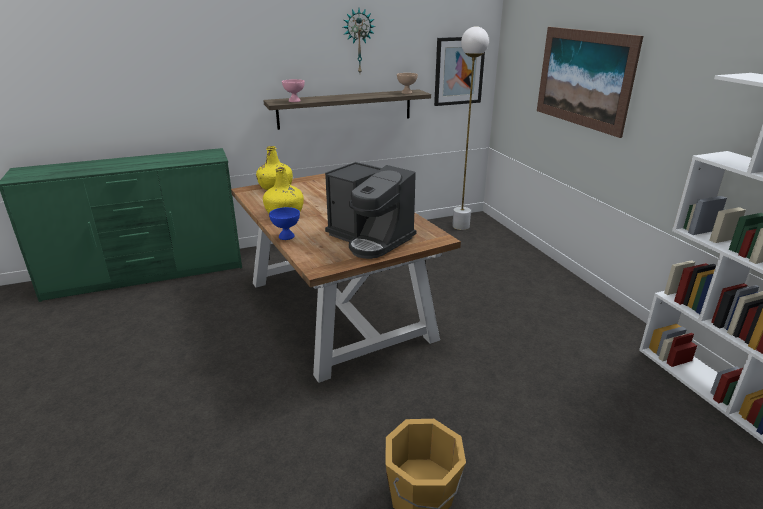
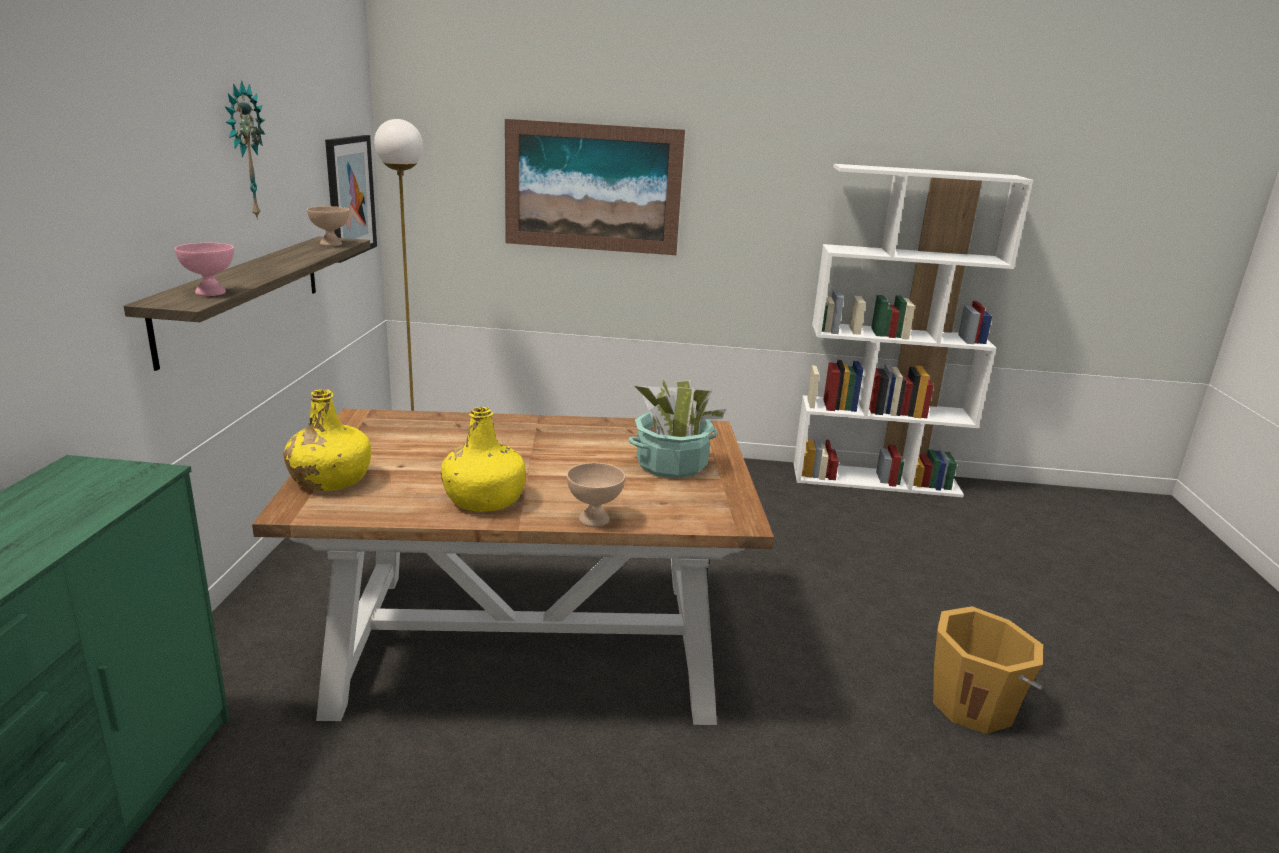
camera: 65 degrees left, 5 degrees down
blue bowl [269,207,300,240] -> beige bowl [567,463,625,527]
coffee machine [325,162,416,259] -> potted plant [628,379,726,478]

